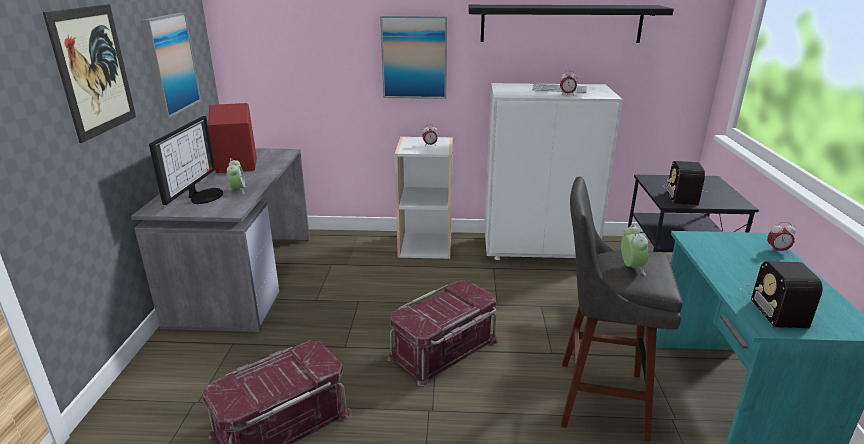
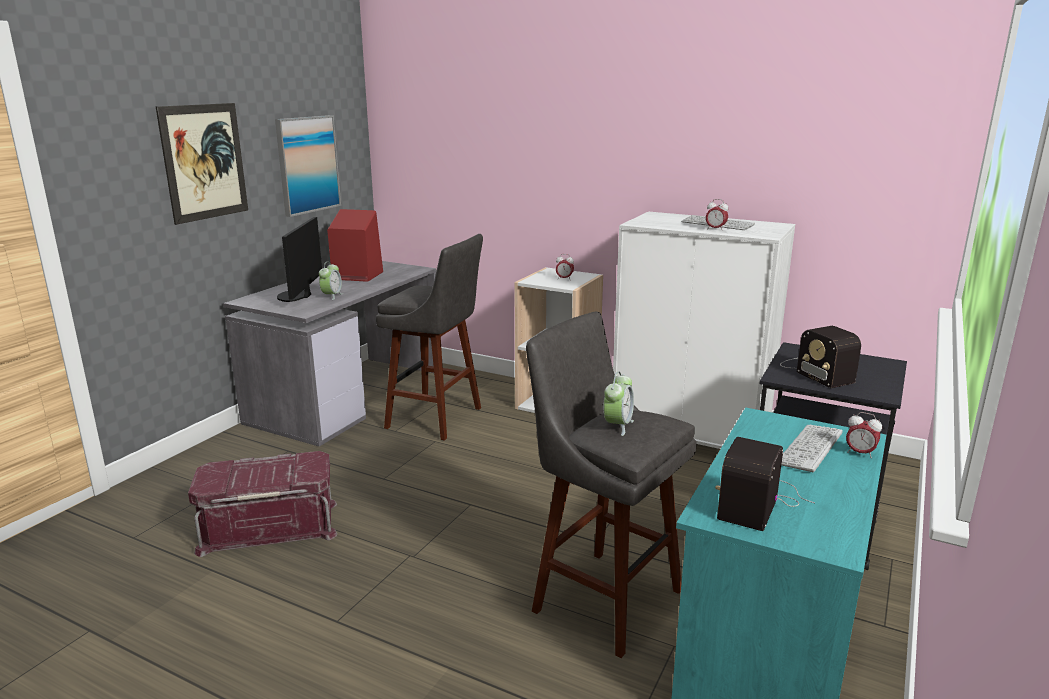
camera: 25 degrees right, 5 degrees down
monitor [149,116,223,205] -> monitor turned 150 degrees clockwise [277,217,322,302]
picture [380,16,447,99] -> none
red storage box [387,280,498,386] -> none
black shelf [468,5,674,43] -> none
radio [663,161,708,206] -> radio turned 60 degrees counterclockwise [780,326,861,388]
none -> grey stool [376,234,483,441]
none -> keyboard [782,425,843,472]

